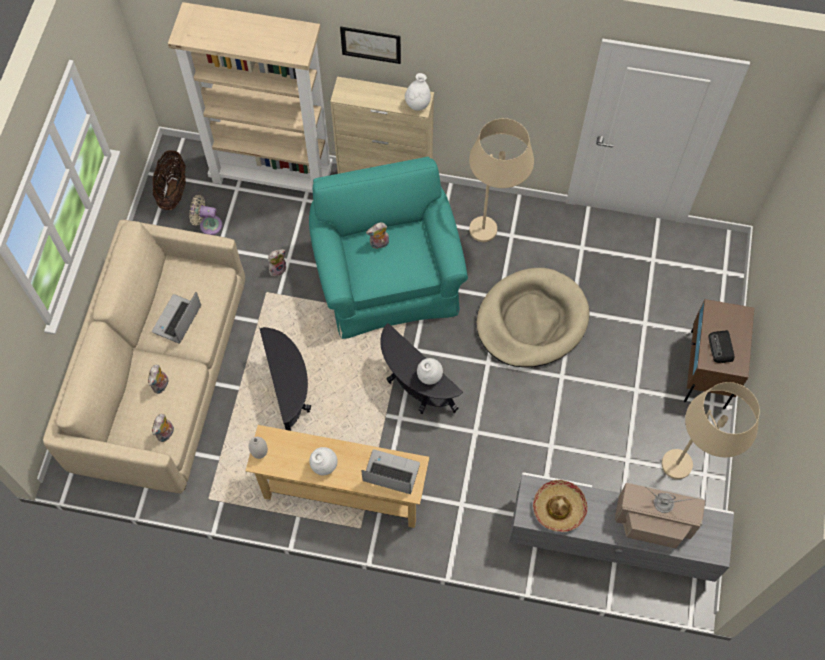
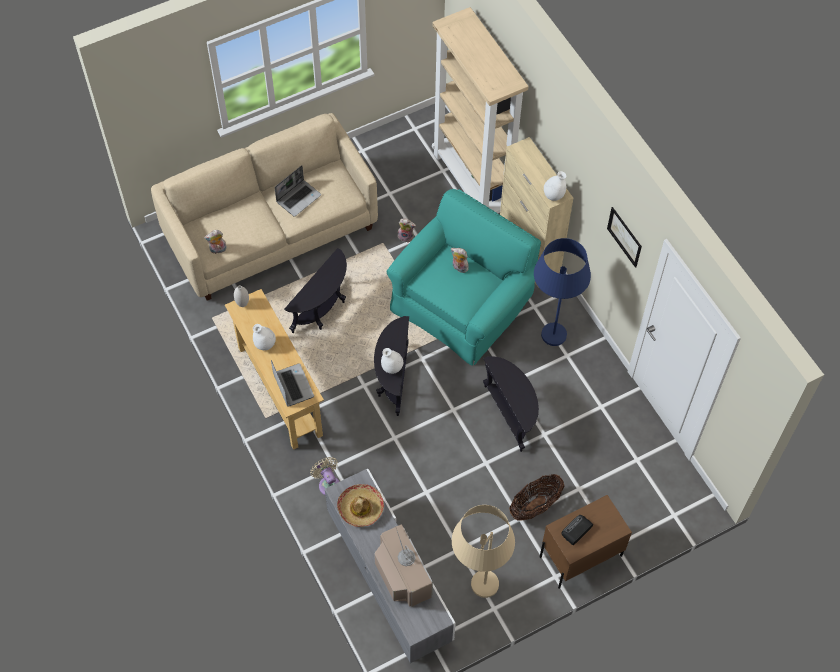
camera: 50 degrees right, 5 degrees down
plush toy [148,364,168,394] -> none
laptop [152,292,201,343] -> laptop turned 150 degrees clockwise [275,165,321,217]
basket [153,150,186,210] -> basket moved to [509,474,565,521]
beige fan [189,195,222,235] -> beige fan moved to [310,457,340,495]
picture [340,26,401,64] -> picture moved to [607,207,642,268]
beige floor lamp [469,118,534,242] -> blue floor lamp [534,238,591,346]
beige dog bed [477,268,590,367] -> black side table [483,356,539,452]

